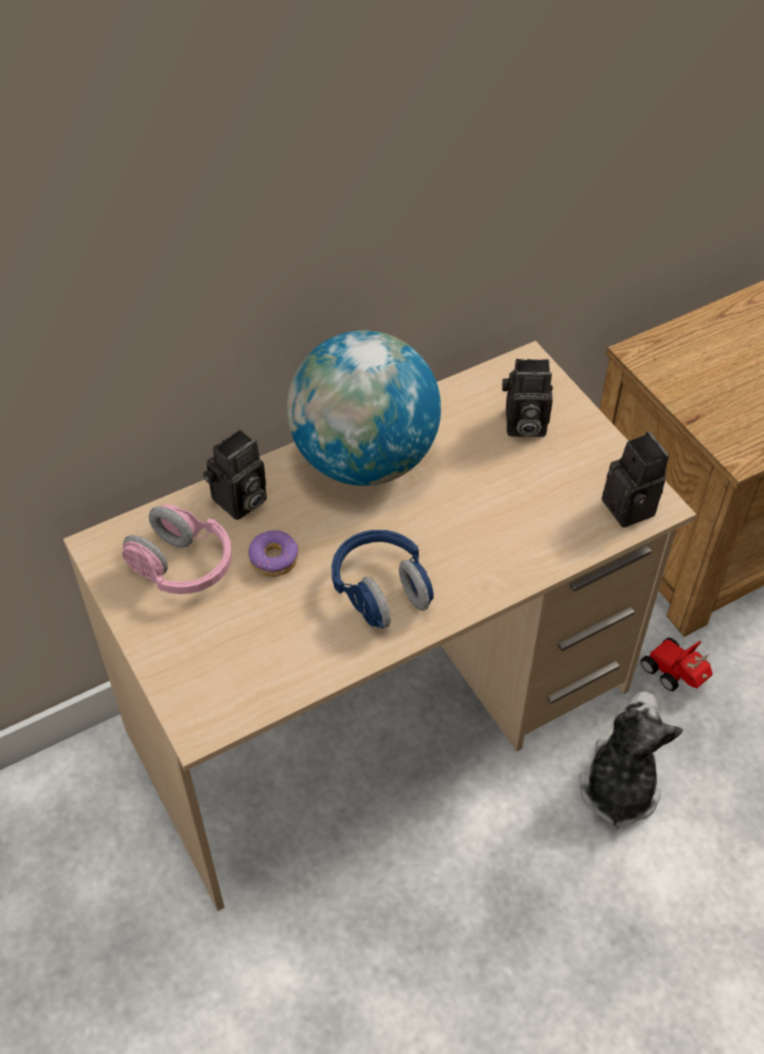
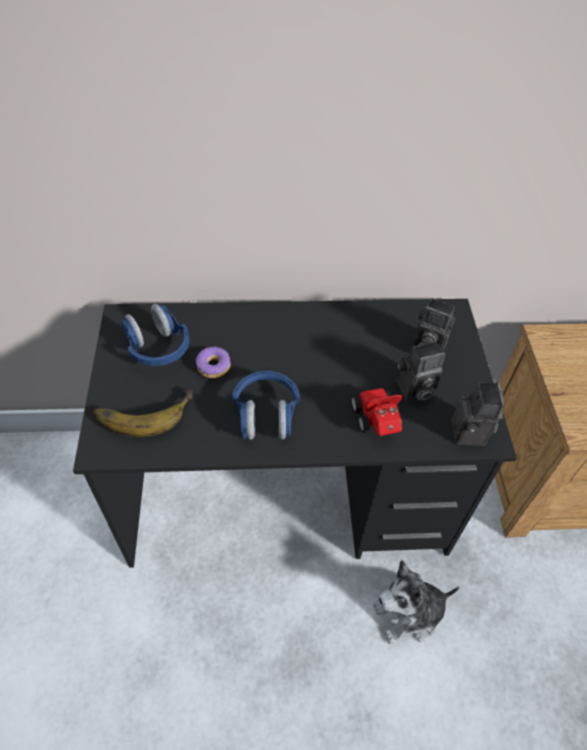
camera: 25 degrees right, 0 degrees up
beige desk [63,341,696,911] -> black desk [73,299,517,568]
pink headphones [122,504,232,594] -> blue headphones [121,304,189,366]
camera [203,429,267,520] -> camera moved to [396,341,445,402]
globe [287,330,441,486] -> none
plush toy [579,691,683,831] -> plush toy turned 150 degrees counterclockwise [373,560,460,644]
toy car [641,638,713,691] -> toy car moved to [351,388,402,436]
none -> banana [94,388,193,437]

